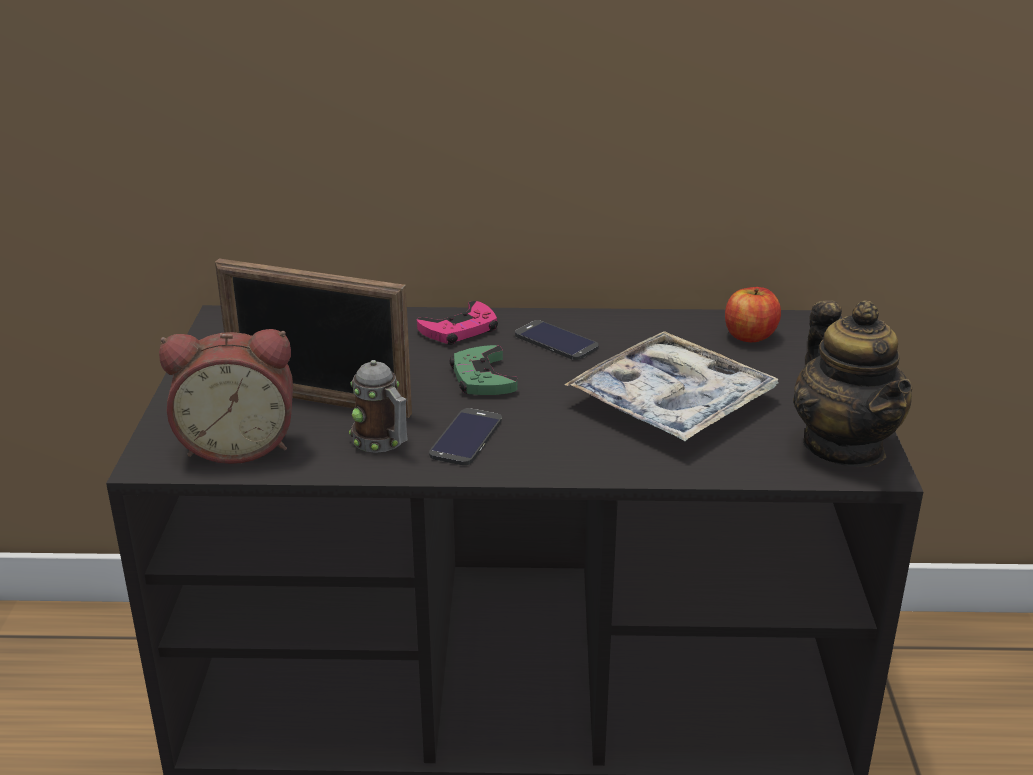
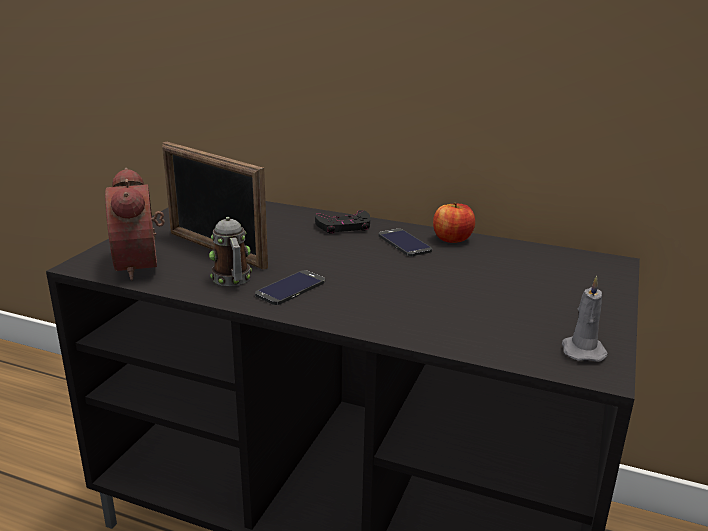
camera: 20 degrees right, 5 degrees down
alarm clock [159,329,293,464] -> alarm clock turned 60 degrees clockwise [105,168,165,280]
pink game controller [417,301,498,345] -> black game controller [315,210,370,234]
green game controller [450,345,518,395] -> none
tray [564,331,779,441] -> none
apple [725,287,781,342] -> apple moved to [433,202,475,243]
teapot [793,300,912,467] -> grey candle [562,276,608,362]

